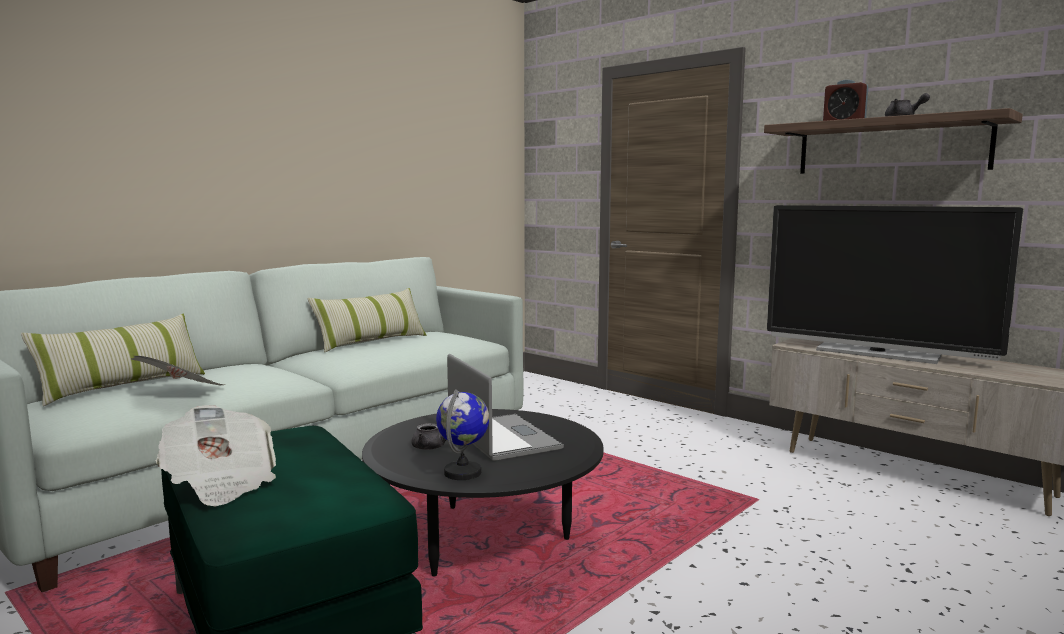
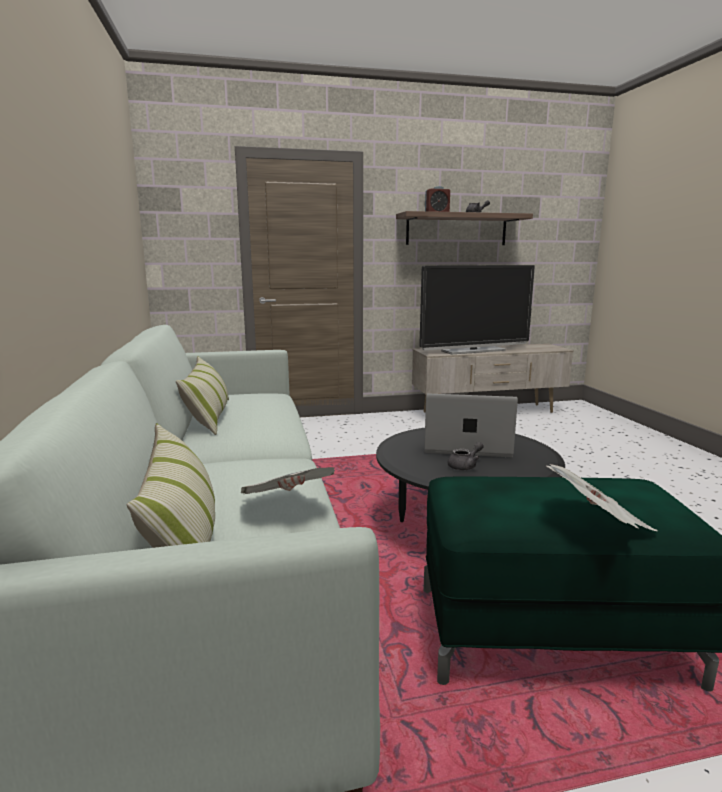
camera: 55 degrees left, 5 degrees up
globe [436,389,489,480] -> none

